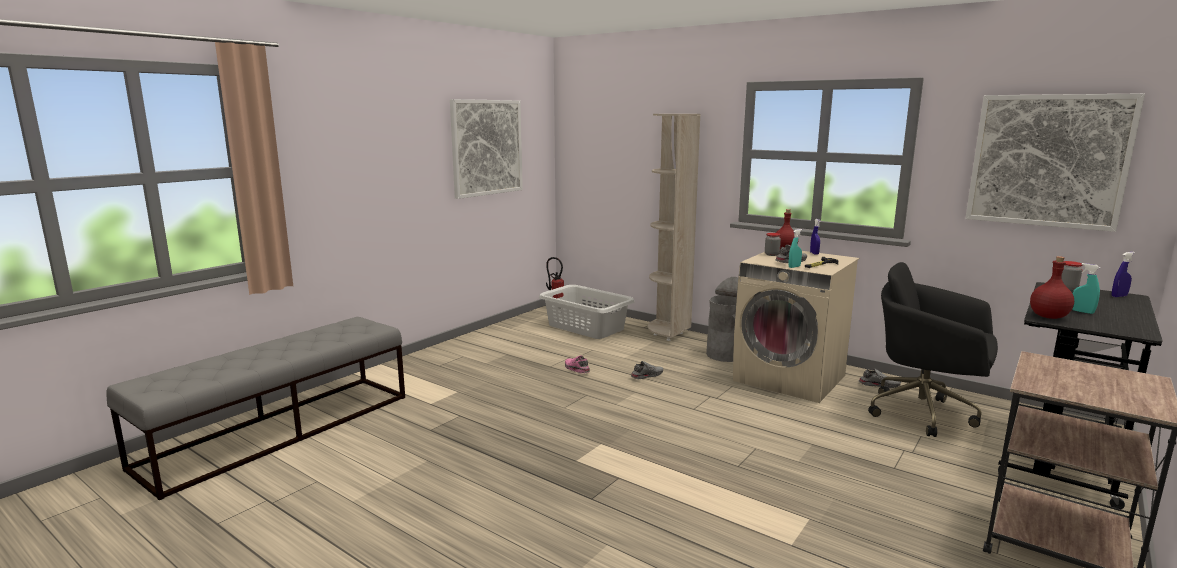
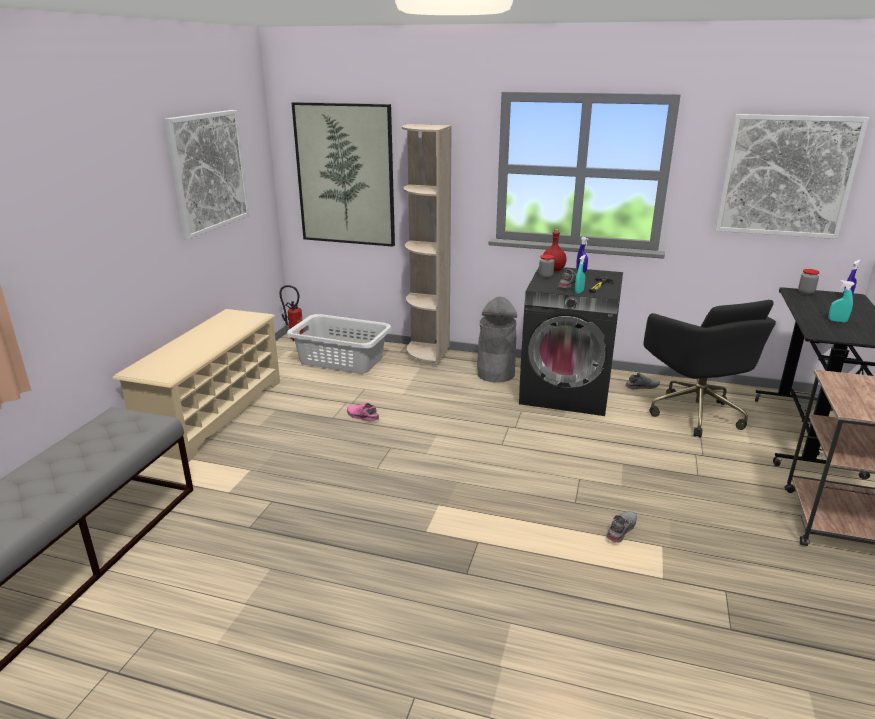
camera: 20 degrees left, 10 degrees up
grey shoe [631,361,664,379] -> grey shoe moved to [606,511,637,543]
beige washing machine [733,251,860,403] -> black washing machine [519,267,623,416]
black office chair [868,262,998,437] -> black office chair turned 120 degrees counterclockwise [643,300,776,438]
red bottle [1030,256,1074,319] -> none
none -> beige shoe rack [112,309,280,462]
none -> picture [292,102,395,247]

